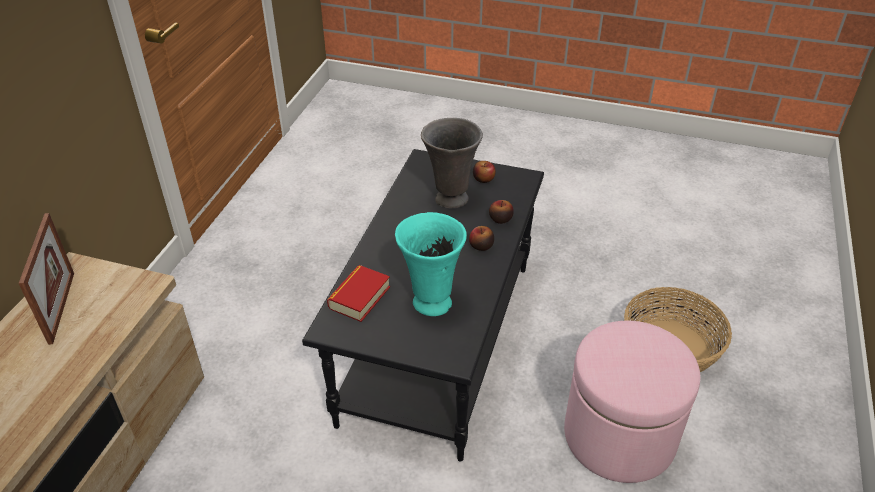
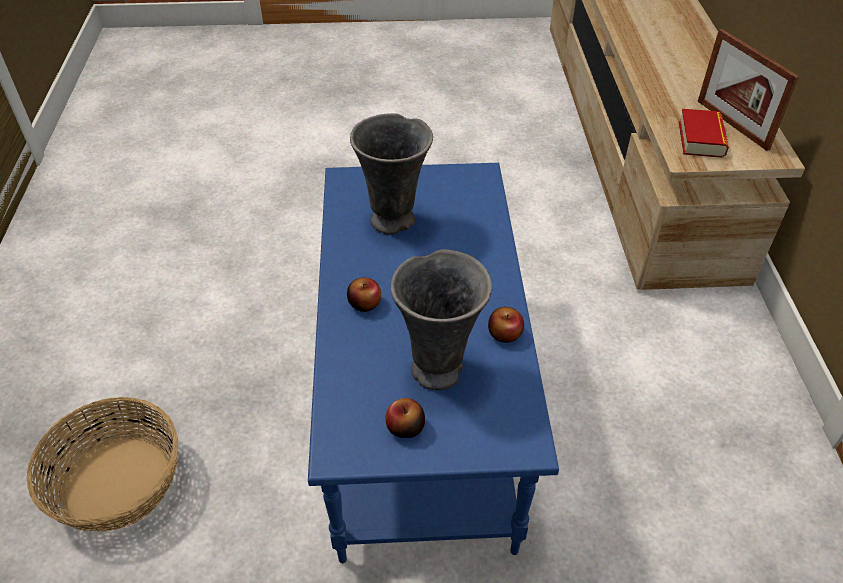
camera: 160 degrees right, 5 degrees up
black coffee table [302,149,544,462] -> blue coffee table [308,163,559,563]
book [327,265,390,322] -> book moved to [679,109,729,158]
turquoise vase [395,212,467,316] -> grey vase [350,113,433,235]
apple [489,200,514,224] -> apple moved to [488,307,524,343]
pink ottoman [564,321,700,483] -> none

